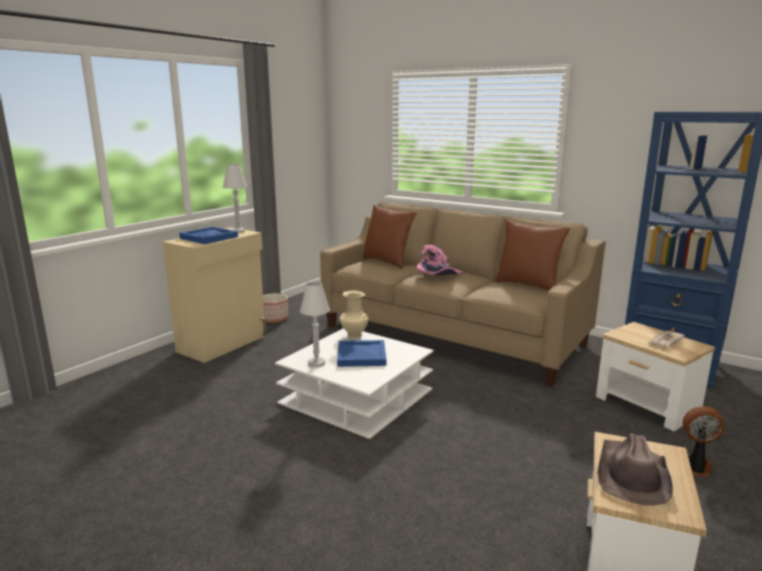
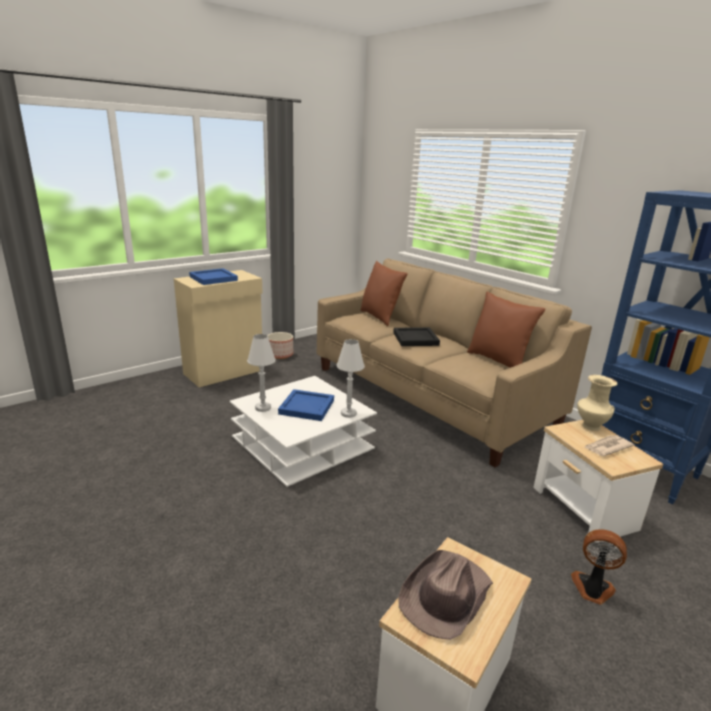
camera: 15 degrees right, 5 degrees up
white table lamp [223,164,247,233] -> white table lamp moved to [337,339,364,418]
beige vase [339,291,369,339] -> beige vase moved to [577,375,617,431]
pink hat [417,245,463,275] -> black tray [393,327,440,346]

